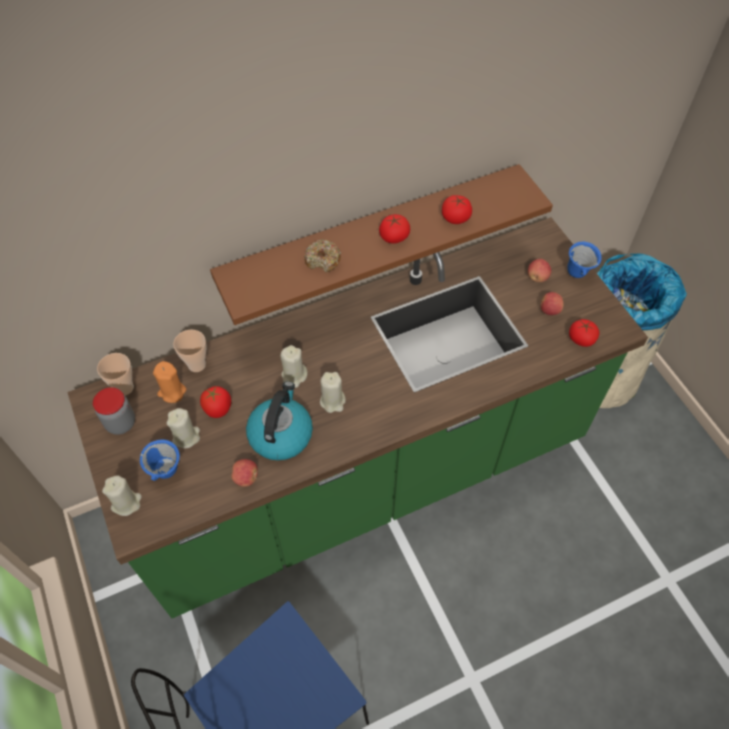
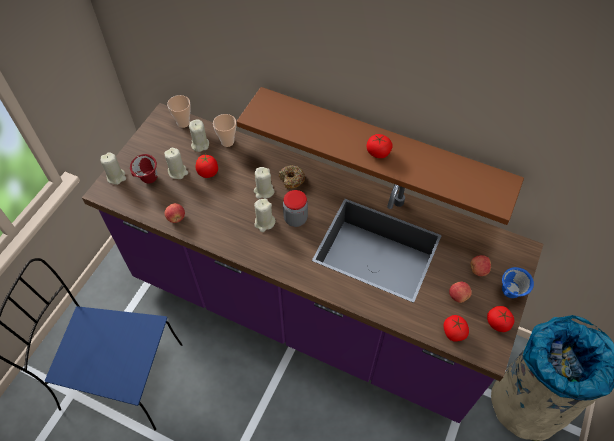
camera: 50 degrees right, 0 degrees up
green counter [67,217,648,618] -> purple counter [82,103,543,423]
jar [93,387,135,435] -> jar moved to [283,190,308,227]
blue mug [140,439,180,481] -> red mug [130,154,158,184]
orange candle [153,361,186,403] -> beige candle [189,120,209,152]
kettle [246,381,313,461] -> none
donut [304,239,341,272] -> donut moved to [279,165,305,189]
tomato [442,195,472,224] -> tomato moved to [487,306,514,332]

